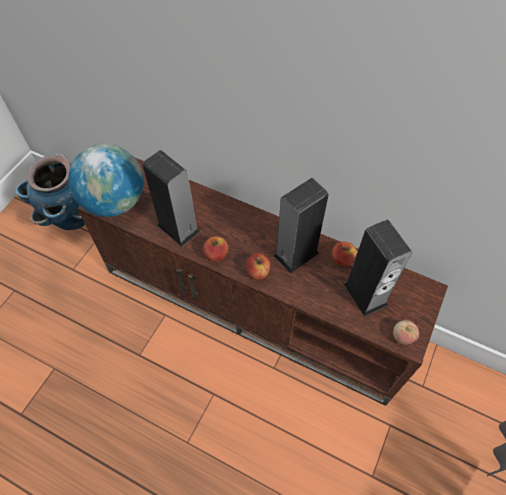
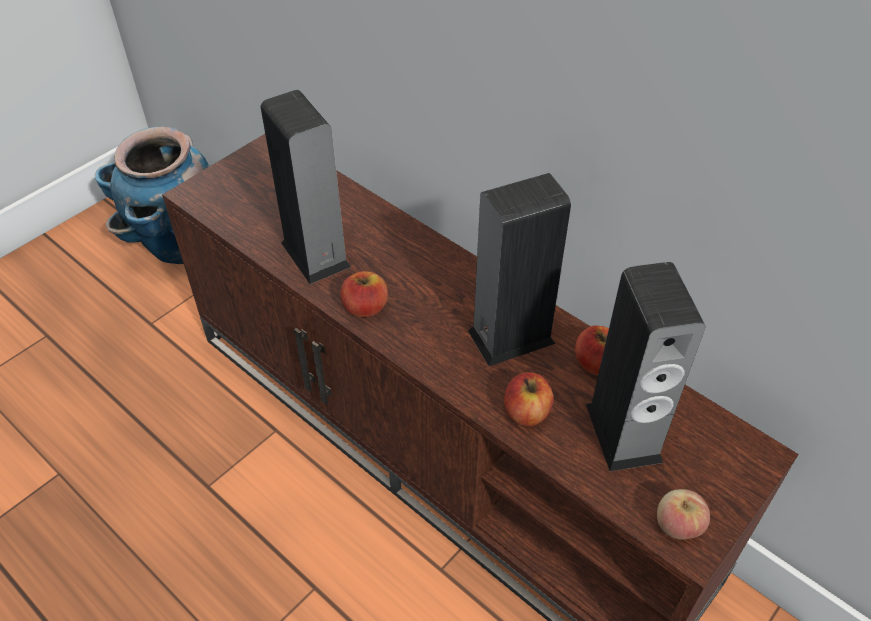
camera: 15 degrees right, 10 degrees down
globe [68,144,144,217] -> none
apple [246,253,271,280] -> apple moved to [504,372,554,426]

